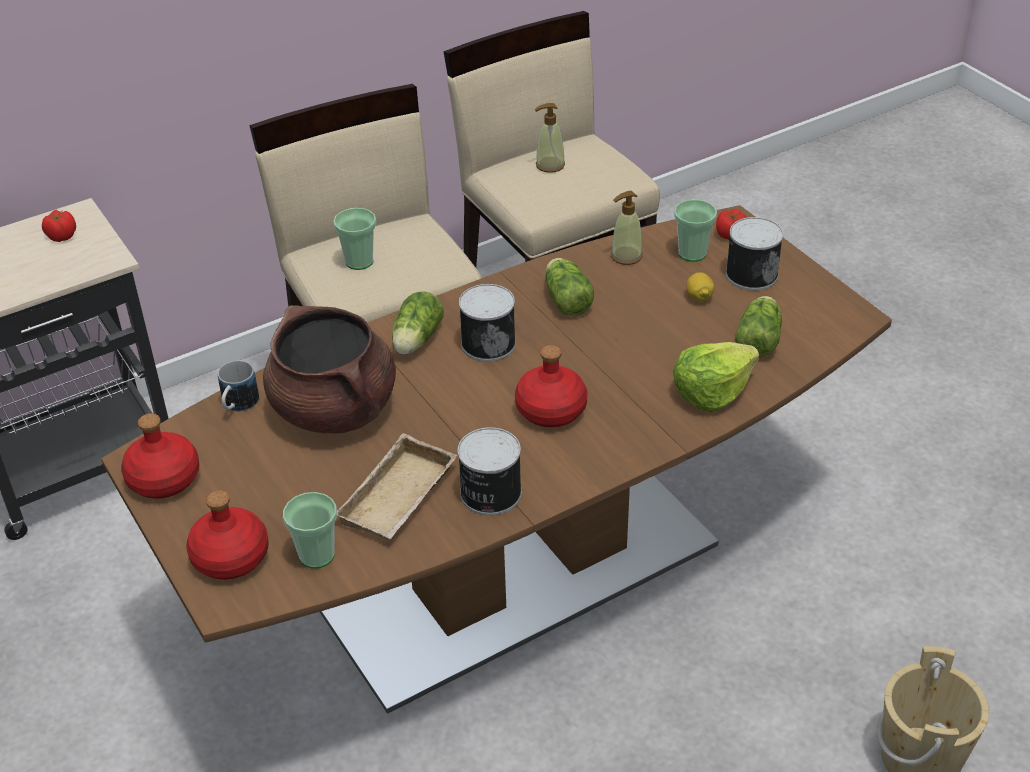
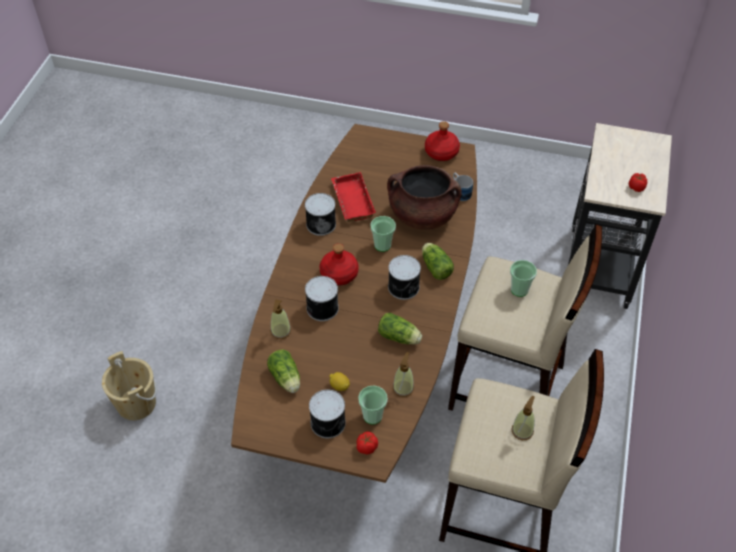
camera: 135 degrees right, 10 degrees up
red bottle [186,490,269,580] -> none
cup [283,492,337,569] -> cup moved to [371,216,396,252]
beige tray [337,433,458,539] -> red tray [331,172,376,222]
lettuce [673,342,759,412] -> soap dispenser [271,300,291,339]
none -> can [305,276,339,321]

